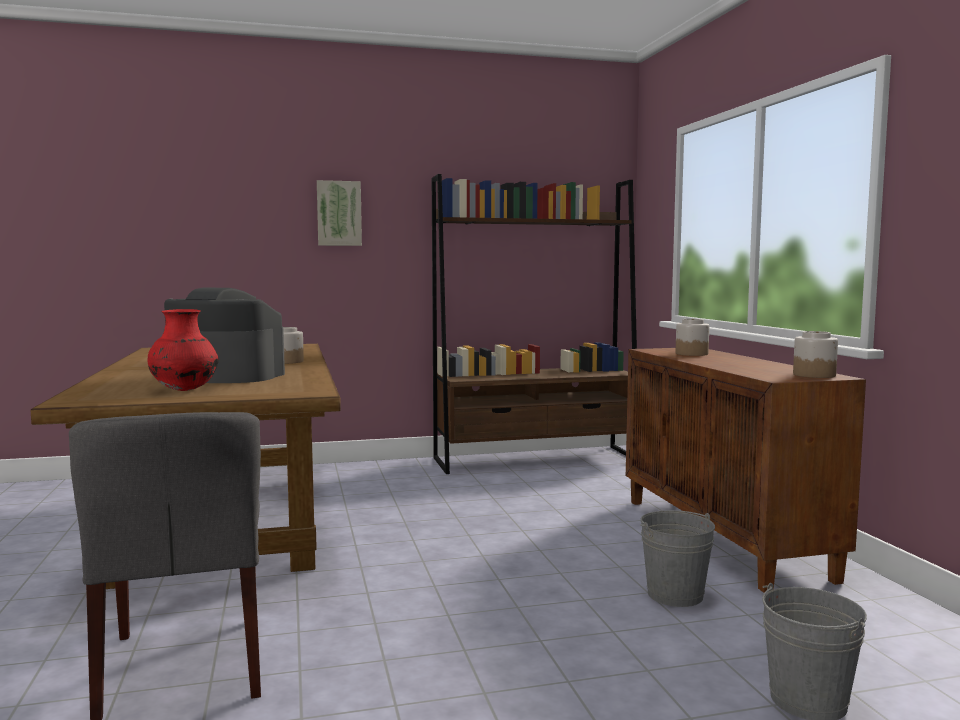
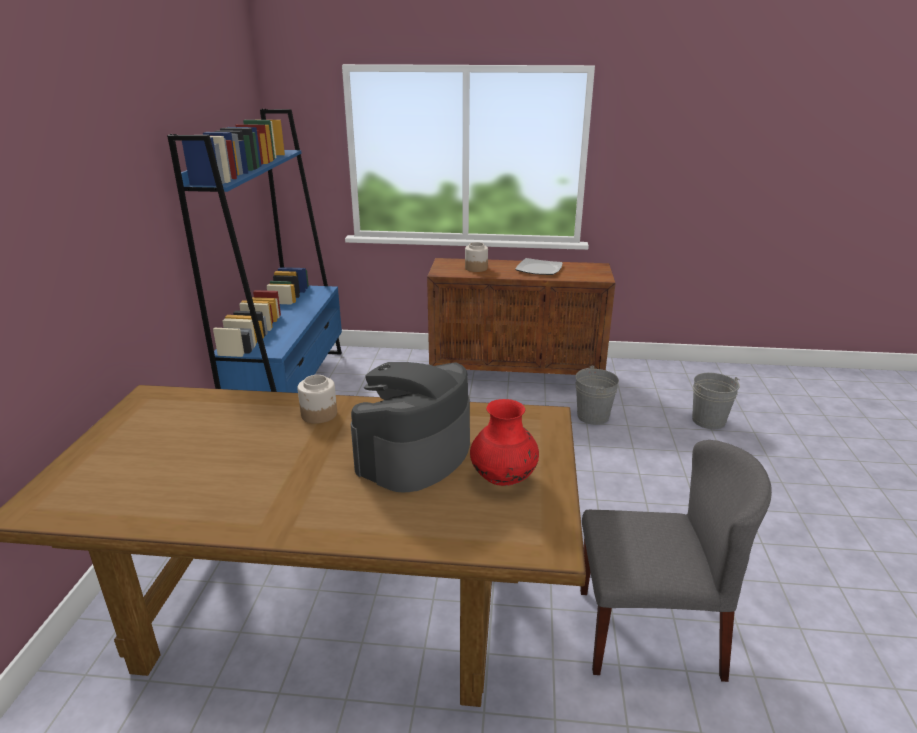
camera: 70 degrees left, 20 degrees up
picture [317,180,362,246] -> none
brown bookcase [432,174,637,474] -> blue bookcase [167,109,342,393]
jar [793,331,838,378] -> none
none -> plate [515,258,563,275]

